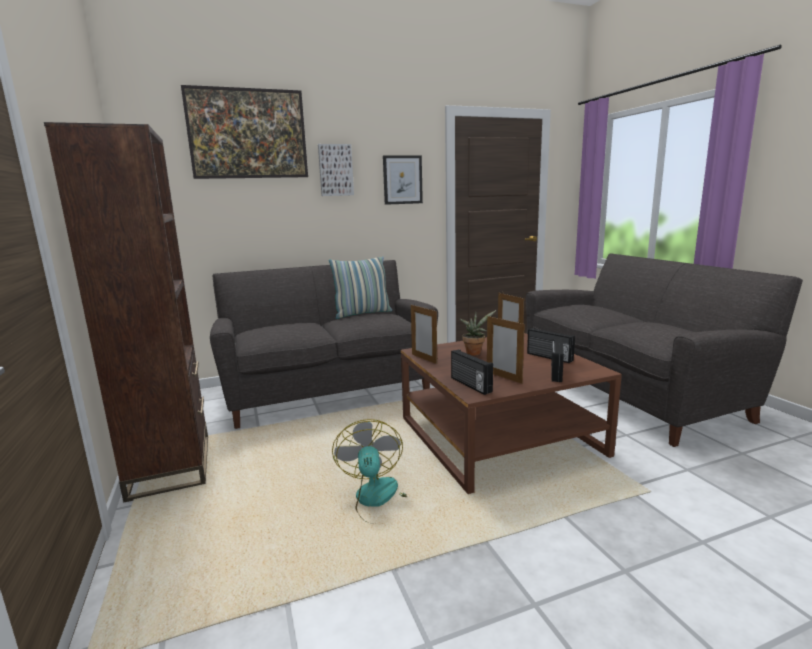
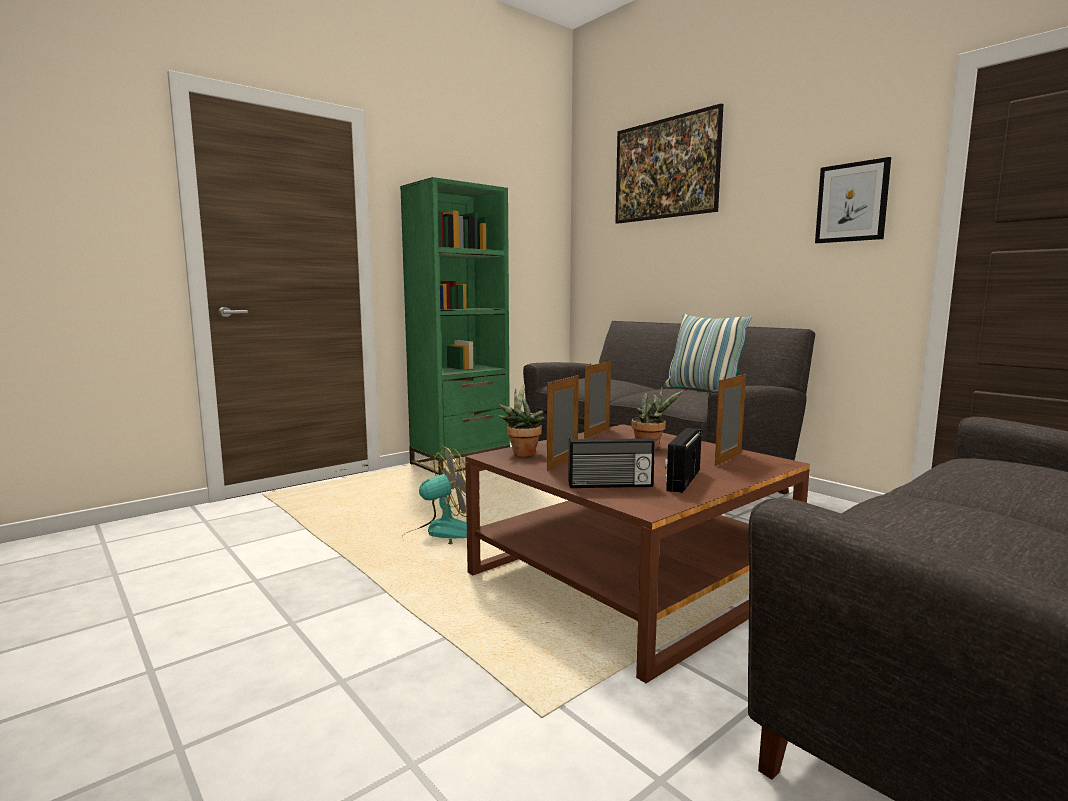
camera: 70 degrees right, 5 degrees down
brown bookcase [44,122,208,502] -> green bookcase [400,177,510,475]
picture [318,144,354,196] -> none
radio [451,349,493,395] -> potted plant [498,384,545,457]

